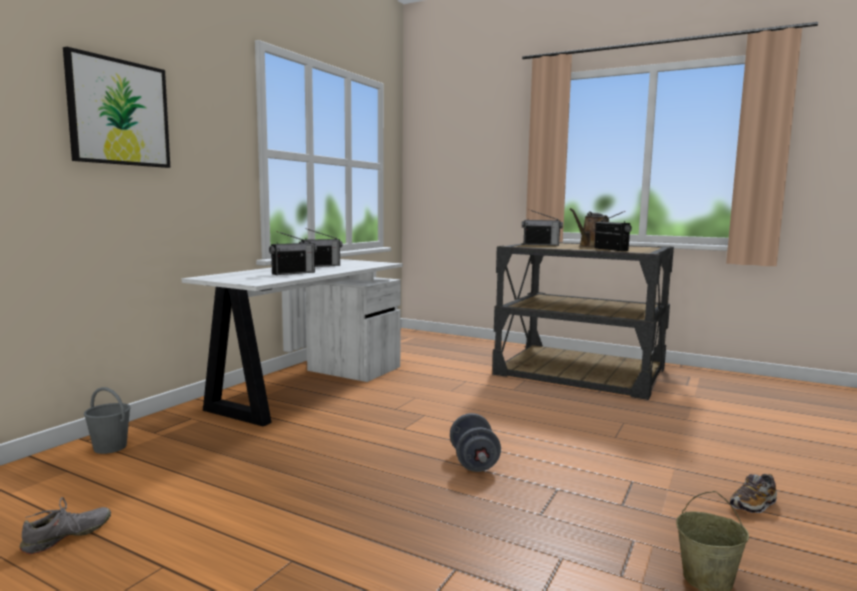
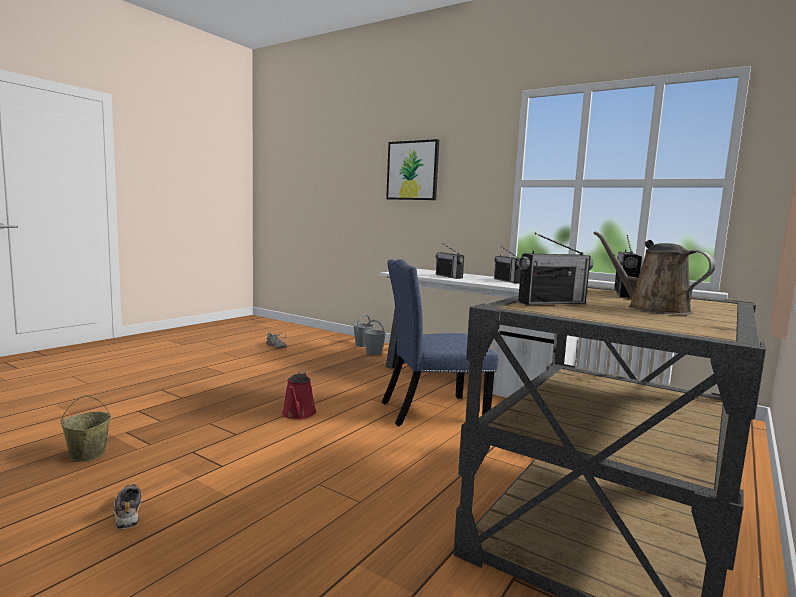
camera: 95 degrees right, 0 degrees up
grey dumbbell [450,413,501,472] -> red watering can [282,372,317,420]
none -> grey bucket [364,320,386,355]
none -> blue chair [381,259,498,426]

